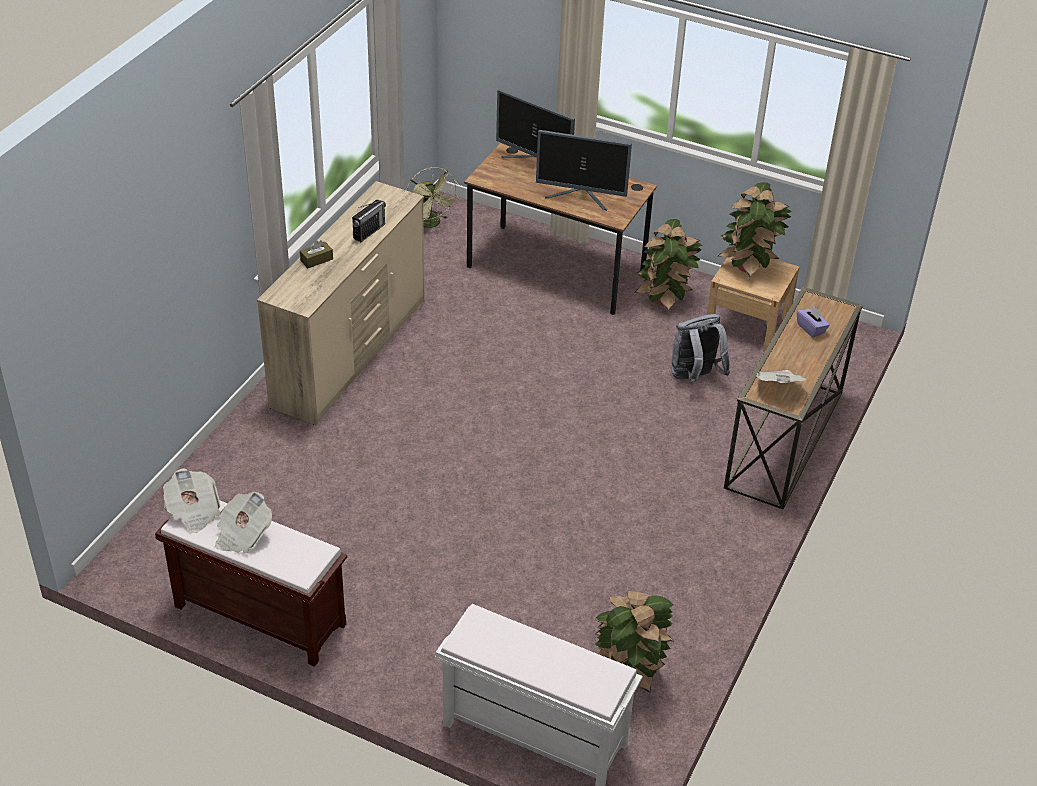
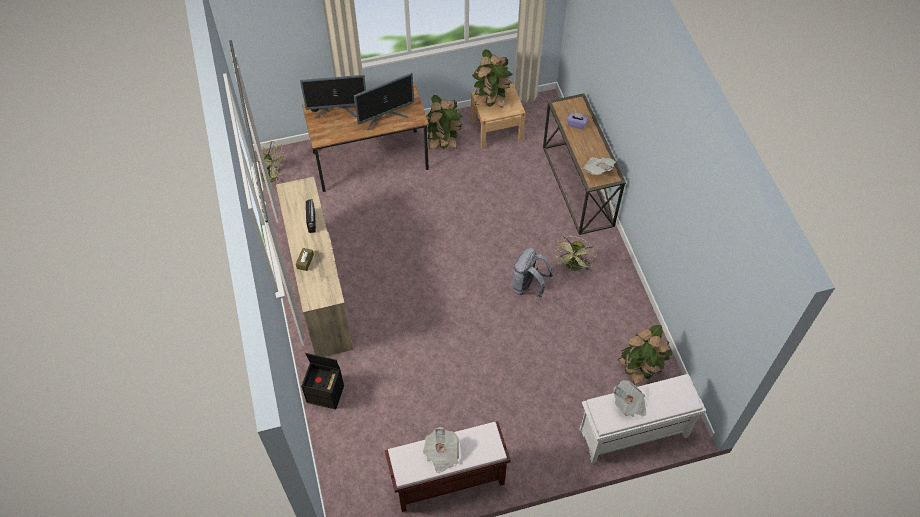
camera: 40 degrees left, 15 degrees up
newspaper [163,468,221,533] -> newspaper moved to [613,380,646,417]
grey backpack [671,314,730,385] -> grey backpack moved to [512,248,553,297]
none -> black storage box [301,353,344,410]
none -> green fan [554,236,596,271]

